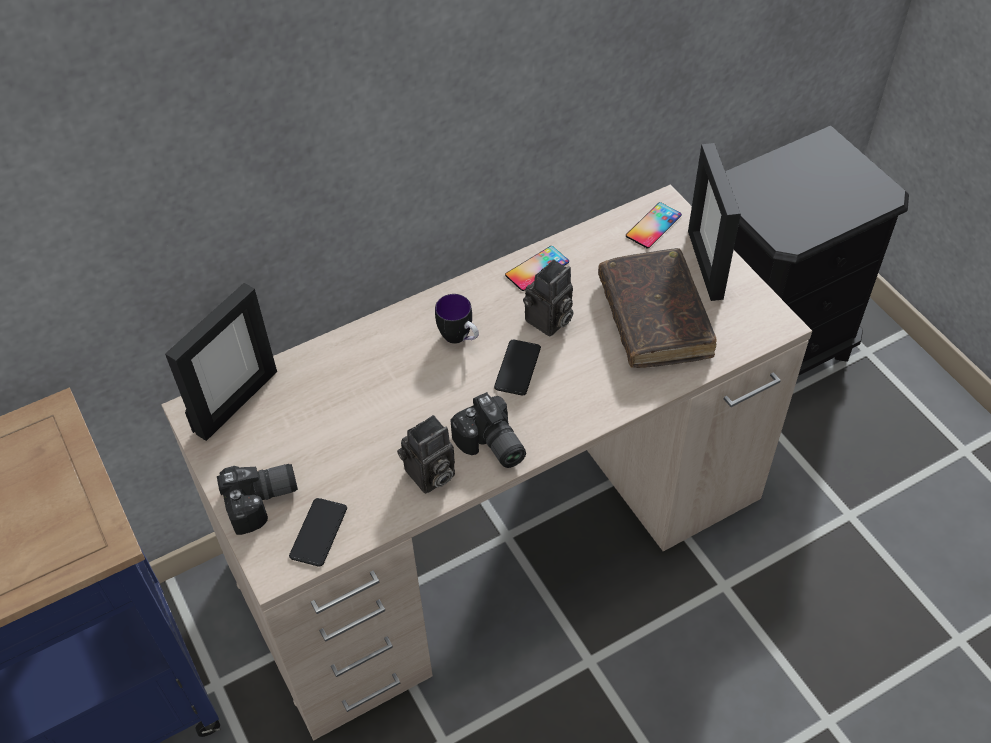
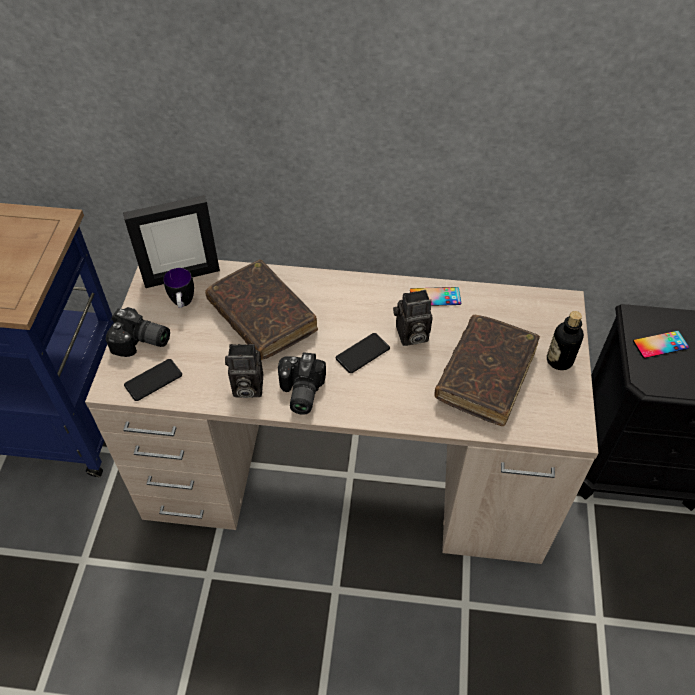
camera: 35 degrees right, 0 degrees up
mug [435,294,479,344] -> mug moved to [163,268,194,308]
phone [626,202,682,248] -> phone moved to [633,330,689,358]
picture frame [688,143,741,301] -> bottle [547,311,584,370]
none -> brown book [205,259,318,360]

